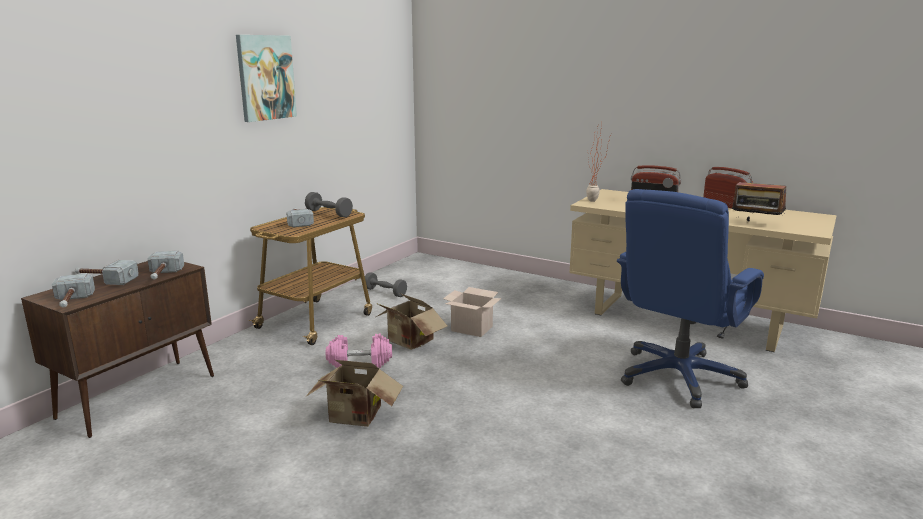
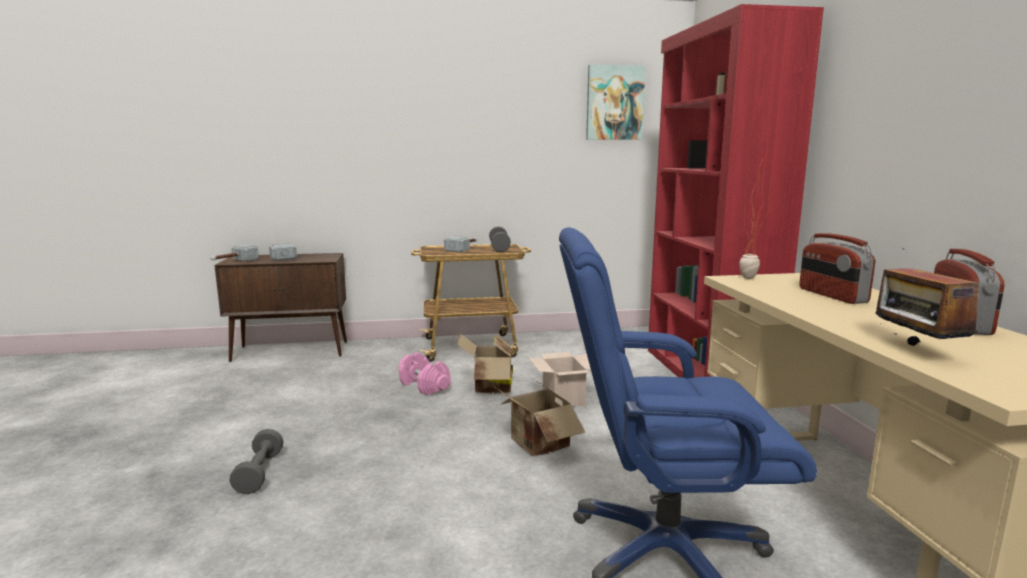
camera: 50 degrees right, 5 degrees down
hammer [147,251,184,280] -> none
picture [236,35,297,122] -> picture moved to [586,64,646,140]
cardboard box [305,360,403,427] -> cardboard box moved to [493,378,585,456]
grey dumbbell [365,272,407,297] -> grey dumbbell moved to [229,429,283,494]
none -> red bookcase [648,4,824,378]

